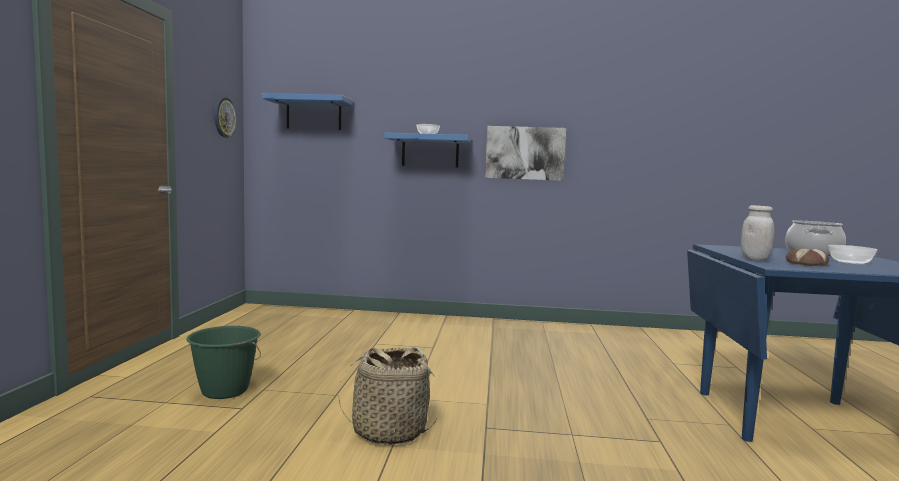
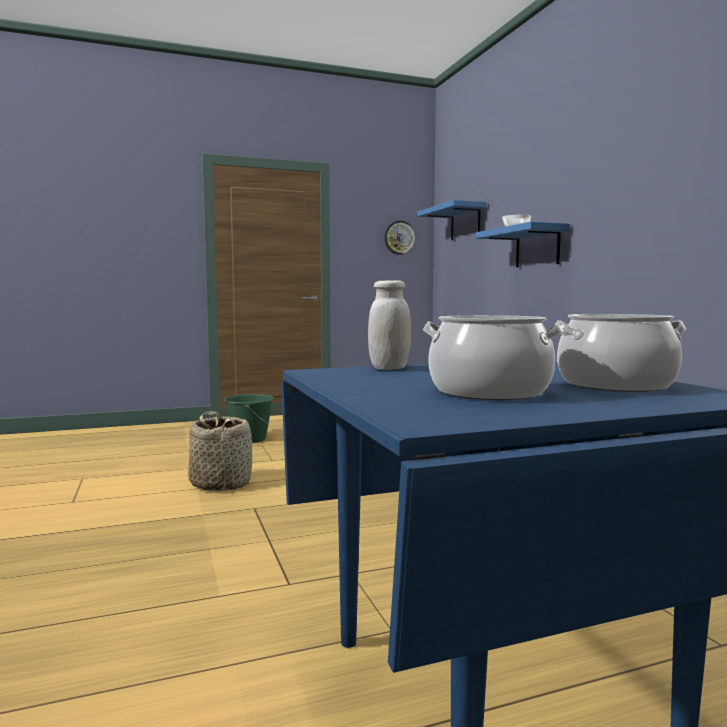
camera: 65 degrees right, 0 degrees up
picture [485,126,566,181] -> none
bread [785,248,829,266] -> none
bowl [829,245,877,265] -> cooking pot [423,315,564,400]

